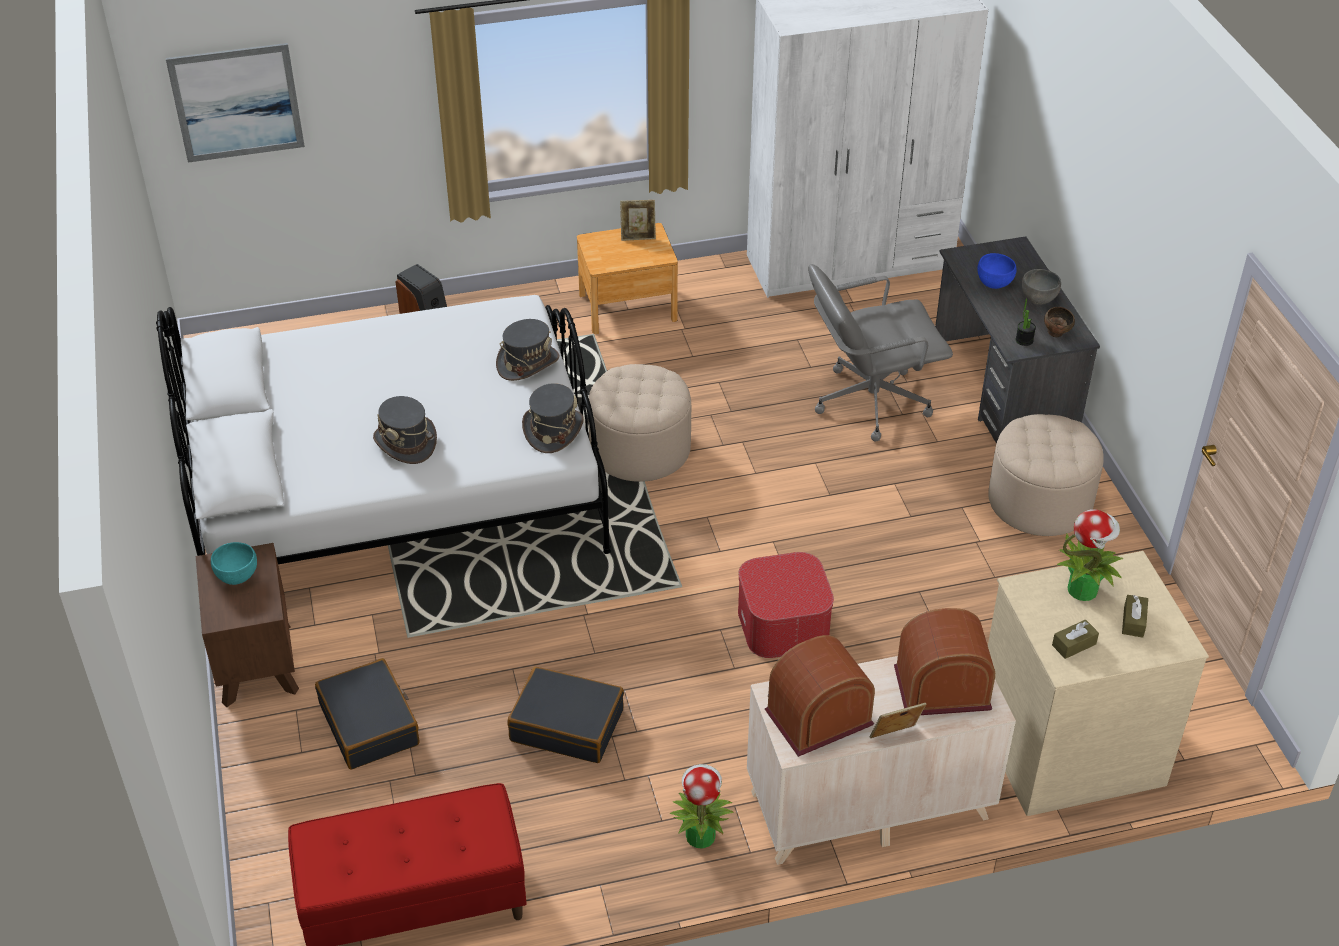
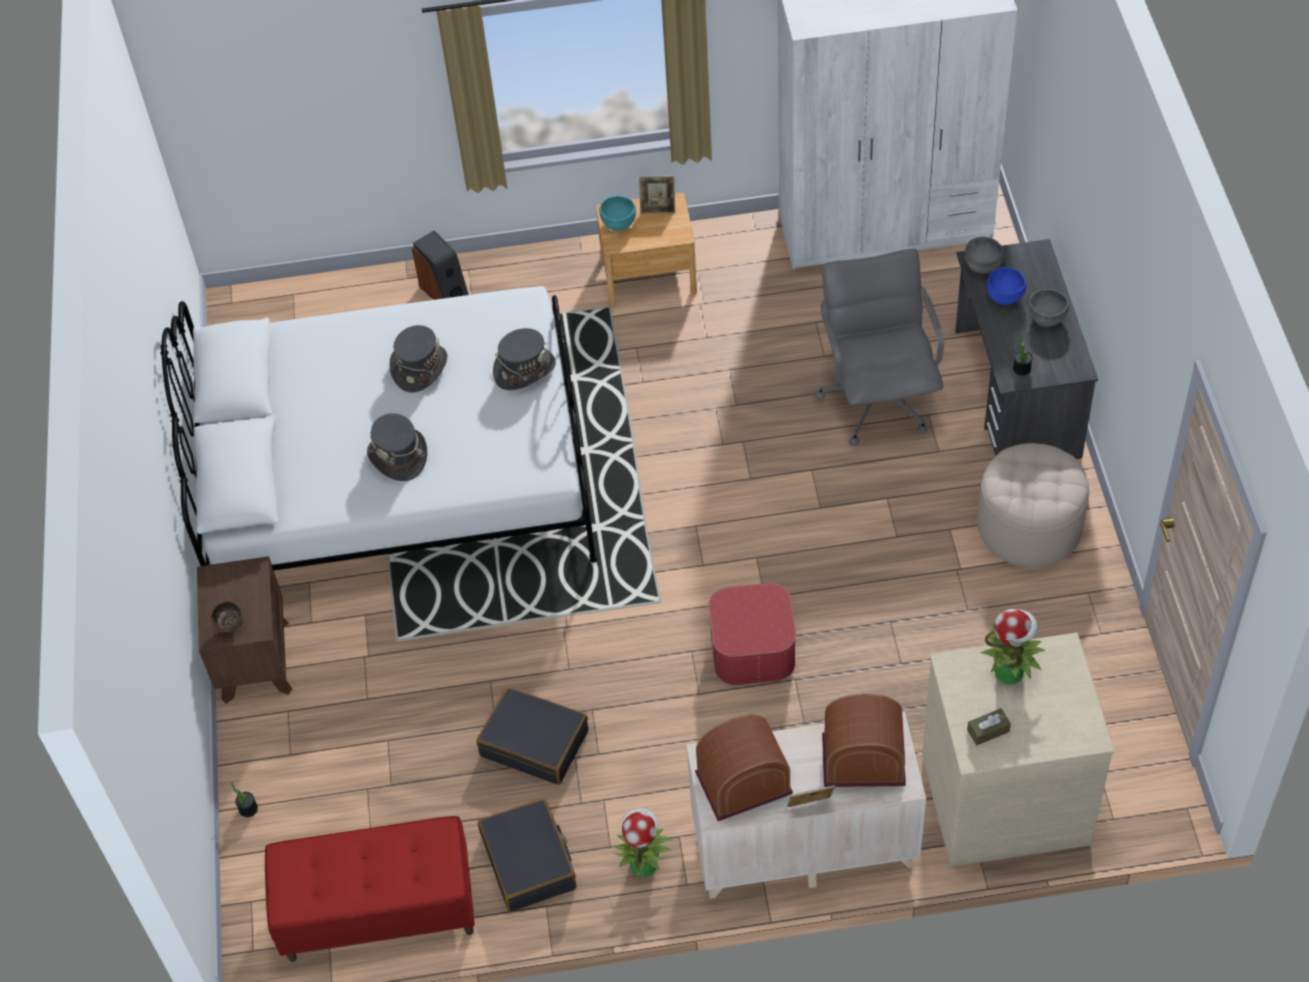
camera: 10 degrees right, 10 degrees up
picture [166,43,305,163] -> none
turquoise bowl [211,542,257,585] -> turquoise bowl moved to [599,196,636,231]
black suitcase [315,658,419,770] -> black suitcase moved to [478,798,576,912]
grey hat [522,383,584,453] -> grey hat moved to [389,325,448,393]
beige ottoman [588,364,691,482] -> none
grey office chair [808,264,953,441] -> grey office chair turned 90 degrees clockwise [815,248,944,446]
brown bowl [1044,307,1075,337] -> brown bowl moved to [211,601,244,632]
brown tissue box [1122,595,1148,638] -> none
none -> potted plant [231,782,258,817]
none -> grey bowl [964,237,1004,274]

